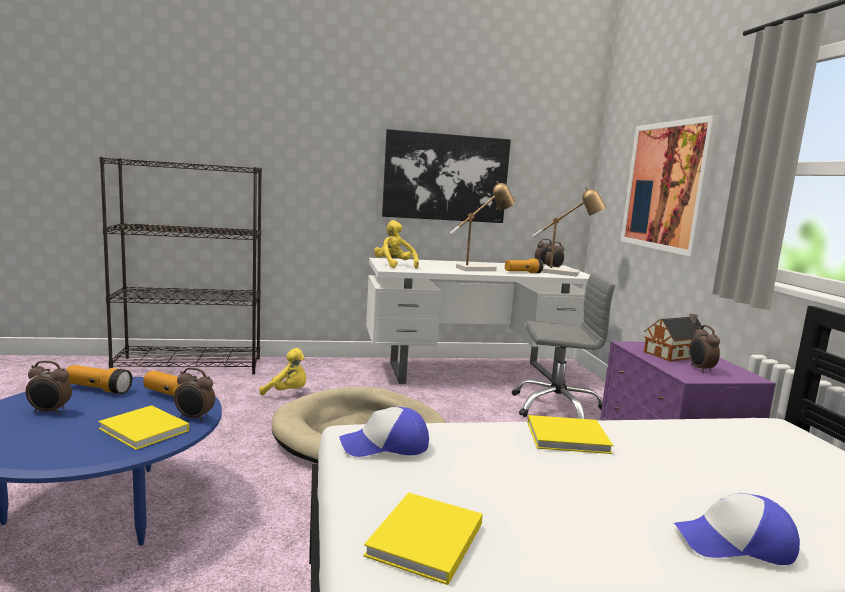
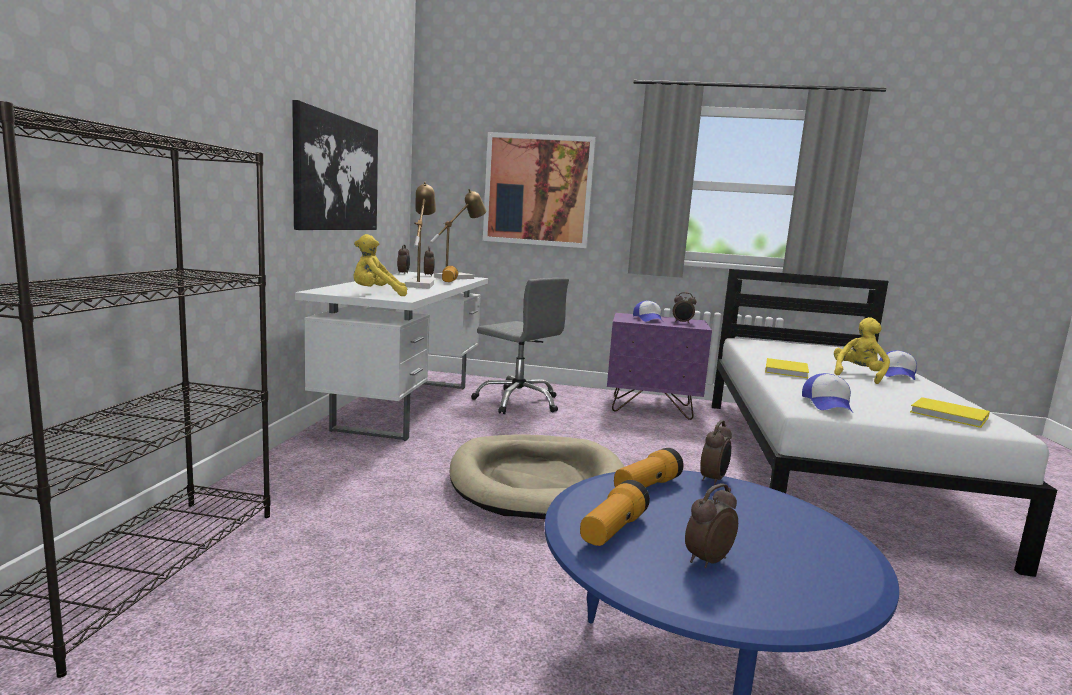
camera: 70 degrees left, 0 degrees up
alarm clock [26,361,72,414] -> alarm clock turned 150 degrees counterclockwise [685,483,738,568]
yellow book [98,405,189,450] -> none
yellow plush toy [259,348,306,395] -> yellow plush toy moved to [834,317,890,384]
grey office chair [512,273,615,419] -> grey office chair turned 105 degrees clockwise [472,278,569,414]
toy house [644,314,704,362] -> cap [633,301,662,322]

